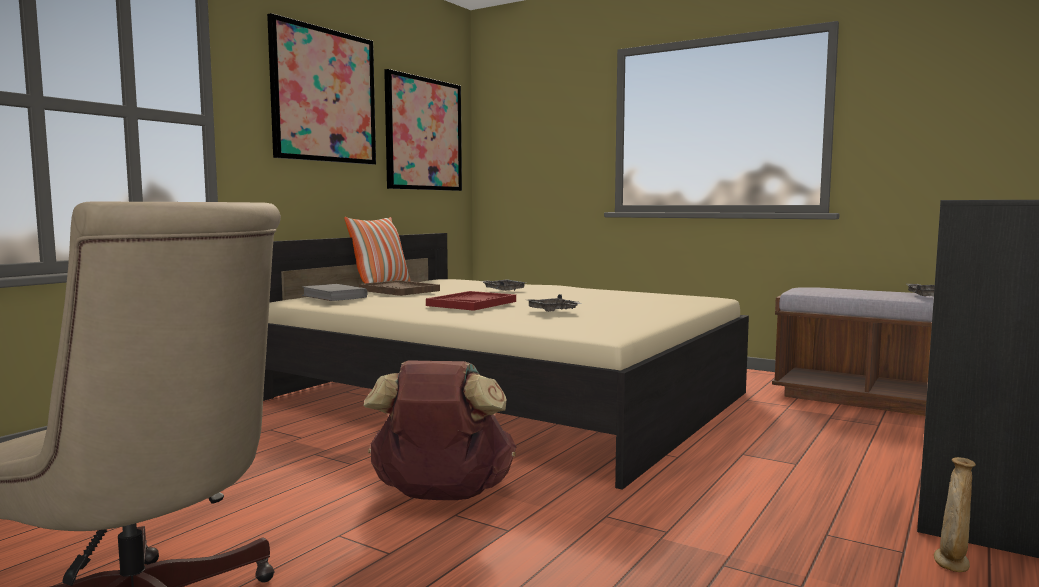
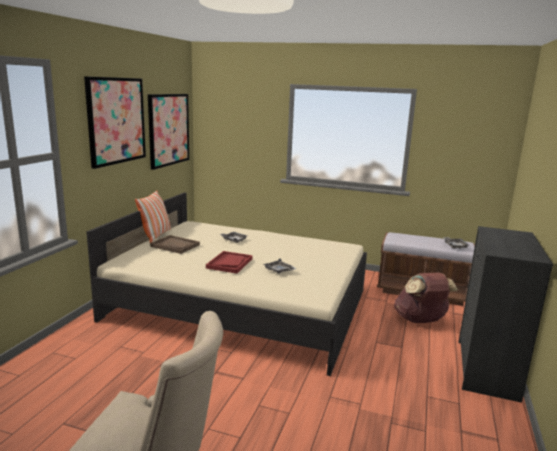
camera: 15 degrees left, 10 degrees up
grey book [302,284,368,301] -> none
brown backpack [364,360,516,500] -> brown backpack moved to [394,273,458,323]
beige vase [934,457,976,572] -> none

